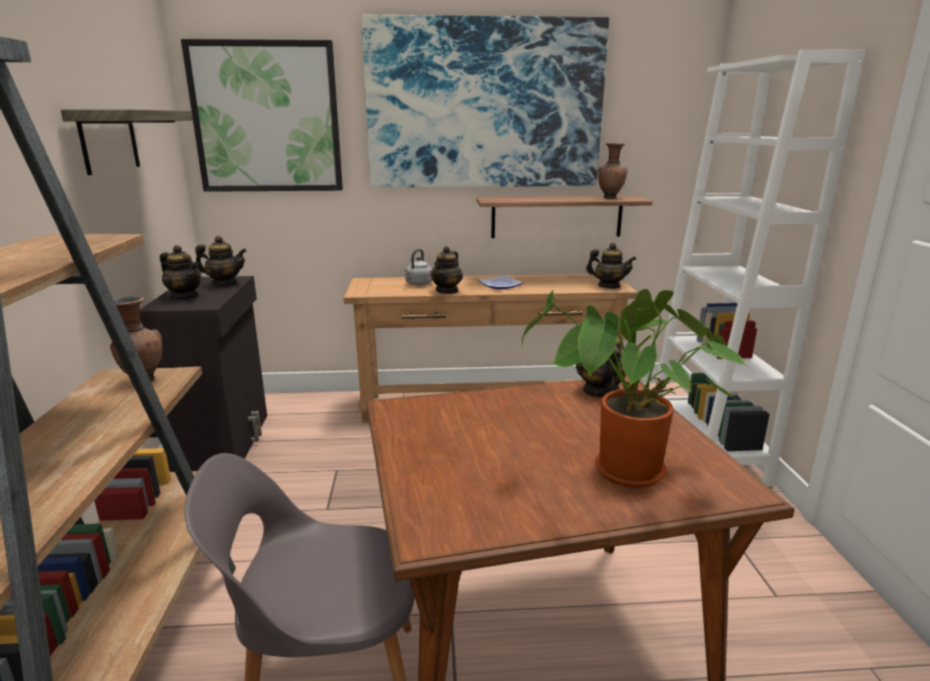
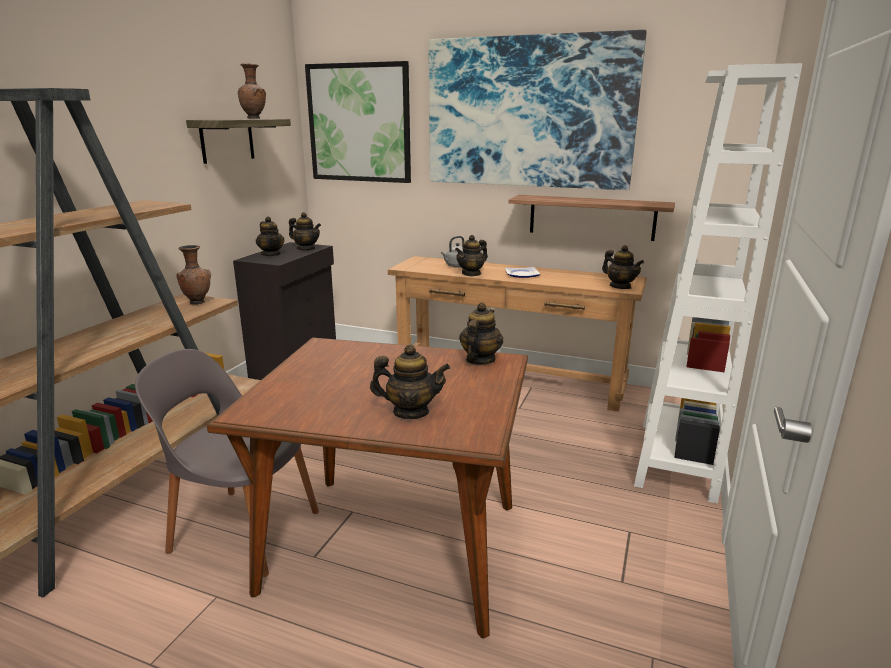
camera: 25 degrees right, 0 degrees up
potted plant [522,289,747,488] -> teapot [370,344,450,419]
brown vase [598,143,628,199] -> brown vase moved to [238,63,266,119]

